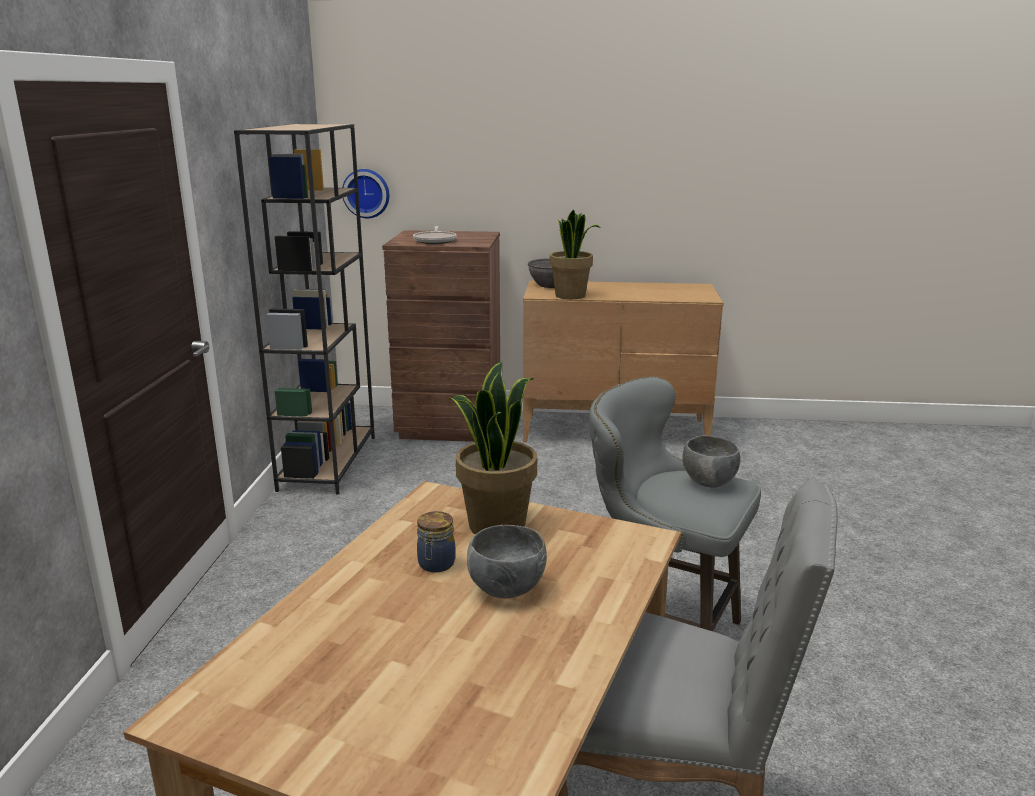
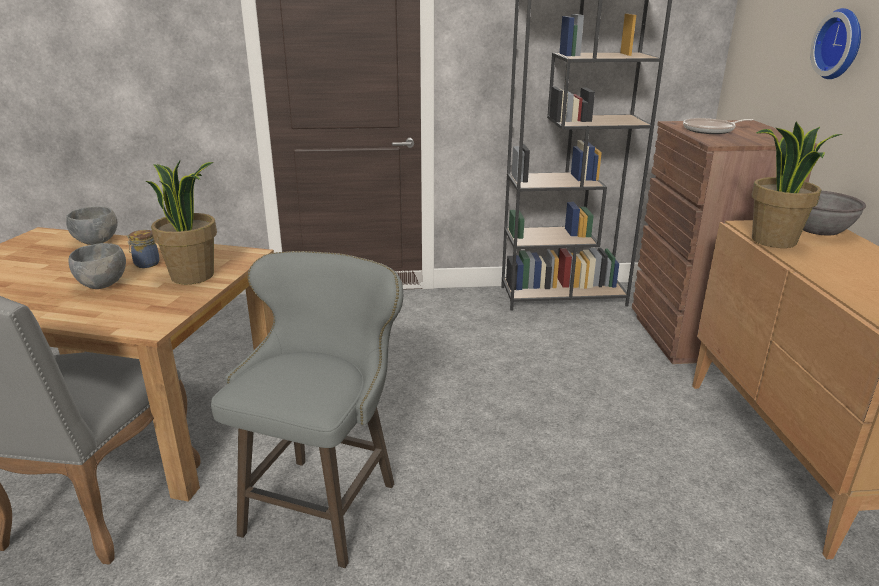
camera: 80 degrees right, 5 degrees up
wall clock [342,169,389,218] -> wall clock moved to [810,8,861,79]
grey bowl [682,435,740,488] -> grey bowl moved to [66,206,118,245]

